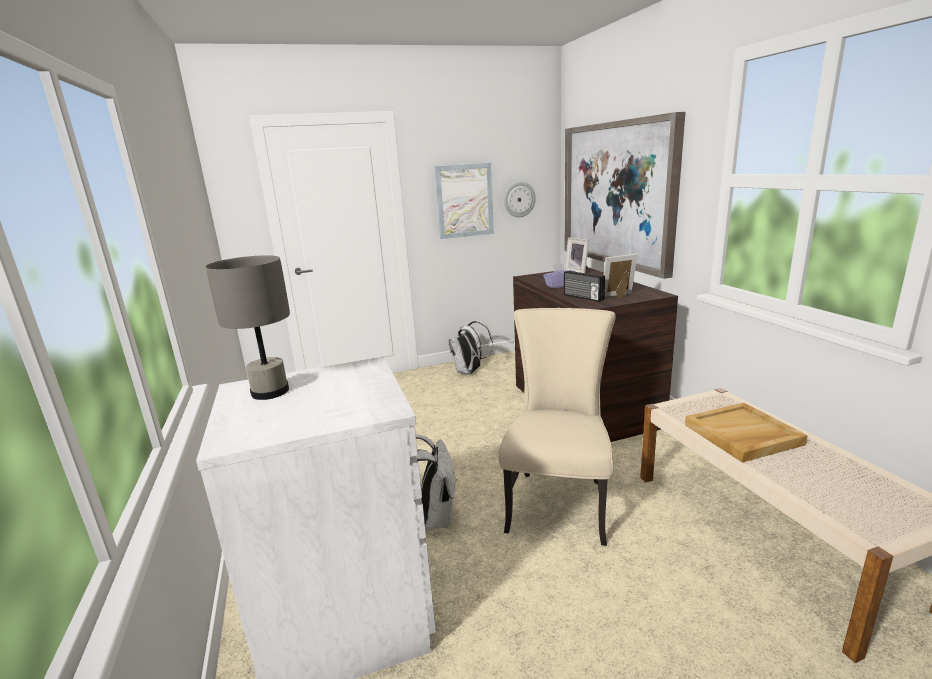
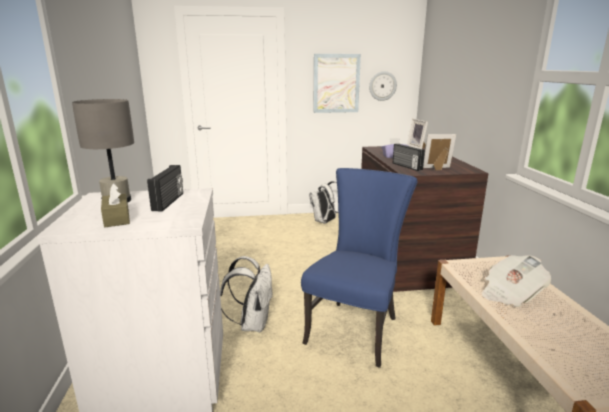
camera: 10 degrees right, 0 degrees up
beige chair [499,308,616,546] -> blue chair [301,168,418,368]
picture [565,112,686,279] -> none
beige tray [685,403,808,463] -> newspaper [481,255,551,307]
none -> brown tissue box [101,183,130,227]
none -> radio [147,165,183,212]

